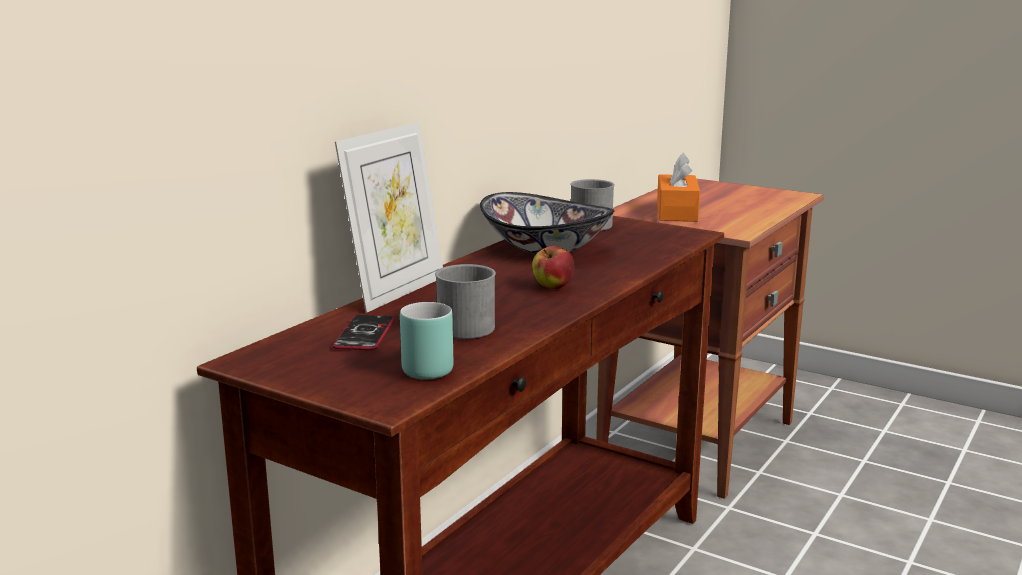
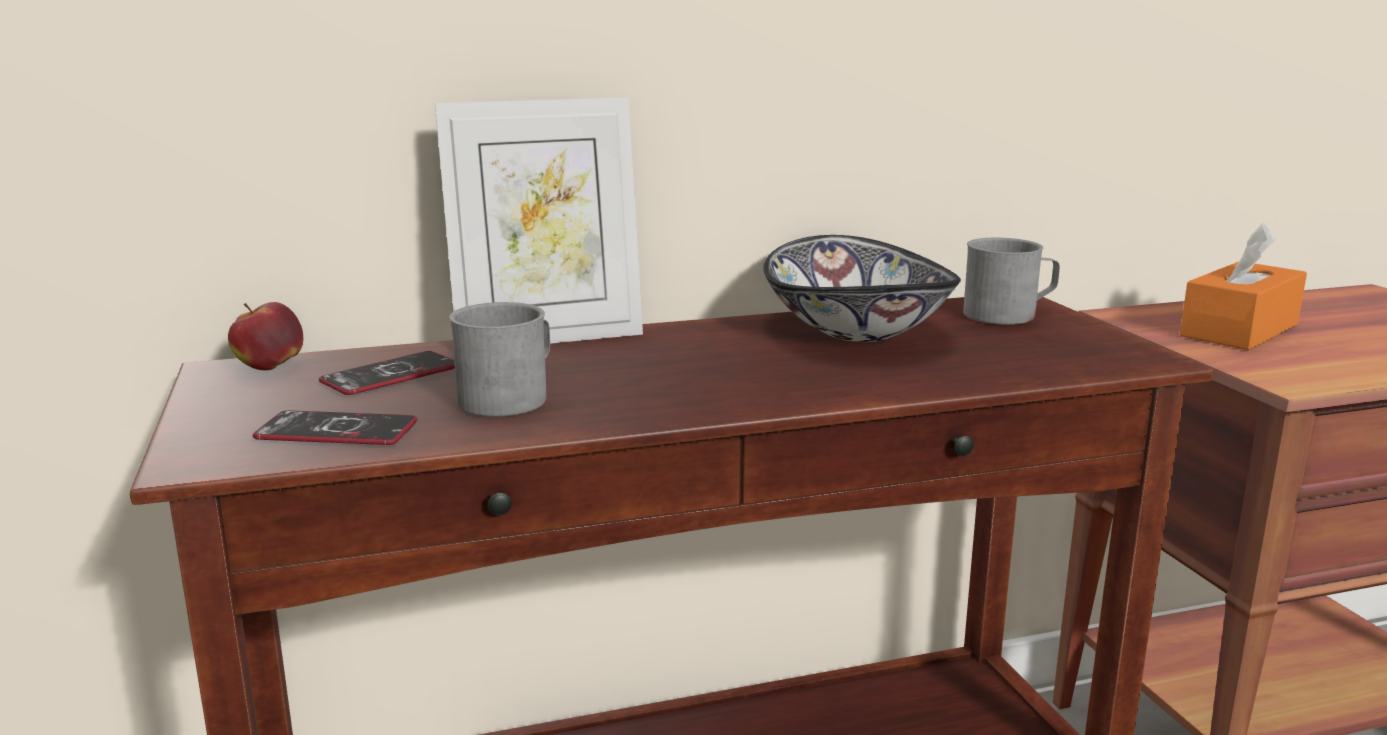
camera: 40 degrees right, 0 degrees up
turquoise mug [400,302,453,379] -> phone [253,410,417,445]
apple [532,246,574,289] -> apple moved to [228,302,303,370]

